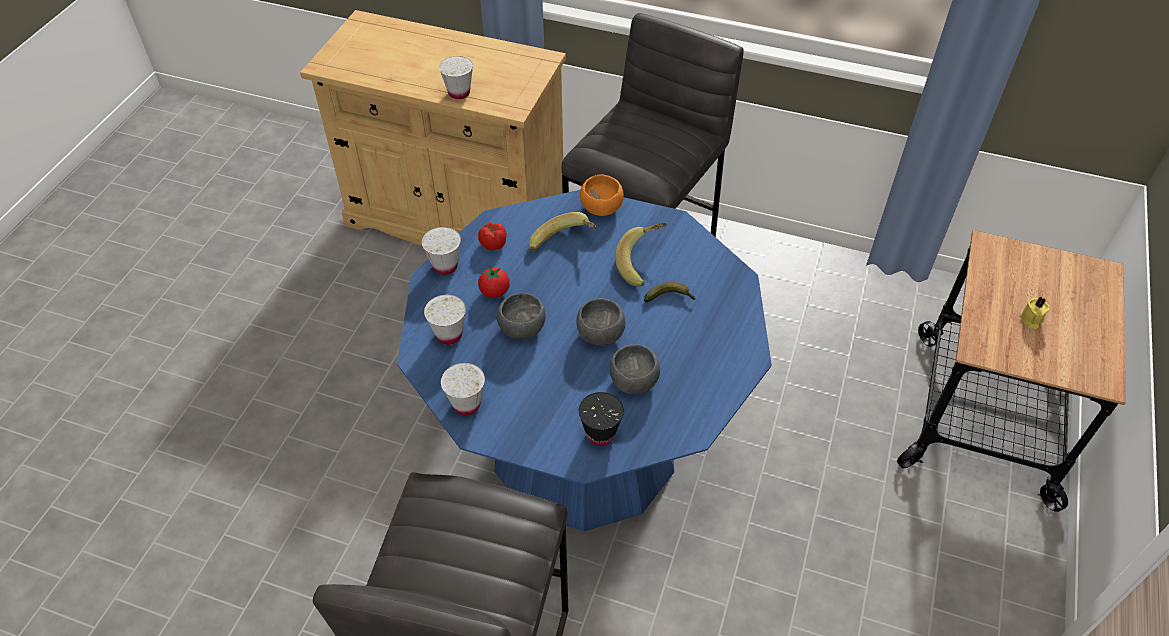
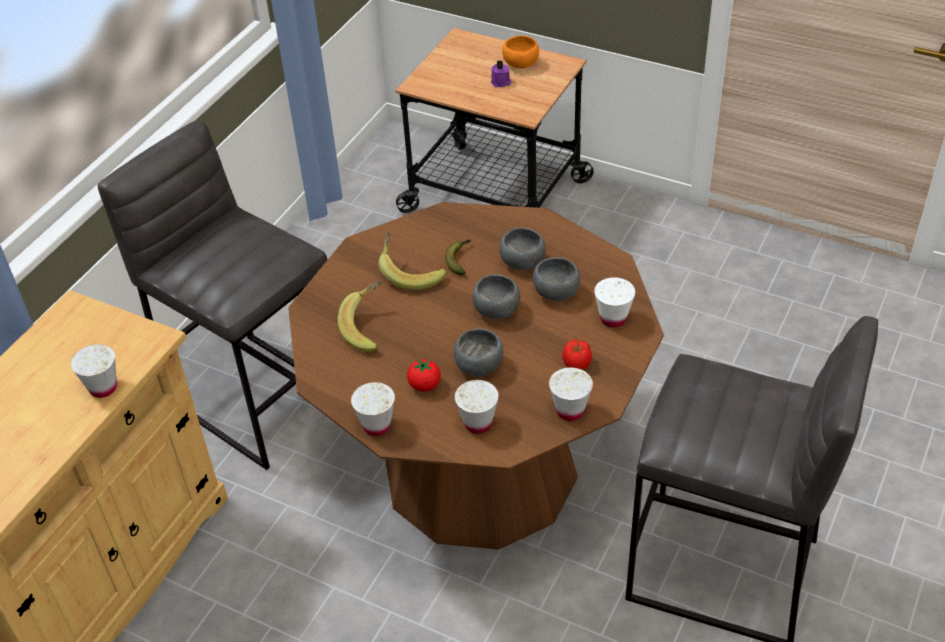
camera: 80 degrees left, 5 degrees down
blue dining table [397,190,772,531] -> brown dining table [288,202,664,550]
tomato [478,222,507,251] -> tomato moved to [562,340,592,370]
black cup [579,392,624,446] -> white cup [594,277,635,328]
orange bowl [580,174,624,216] -> orange bowl moved to [502,36,539,68]
yellow candle [1019,297,1050,329] -> purple candle [491,60,511,88]
none -> grey bowl [500,227,546,270]

